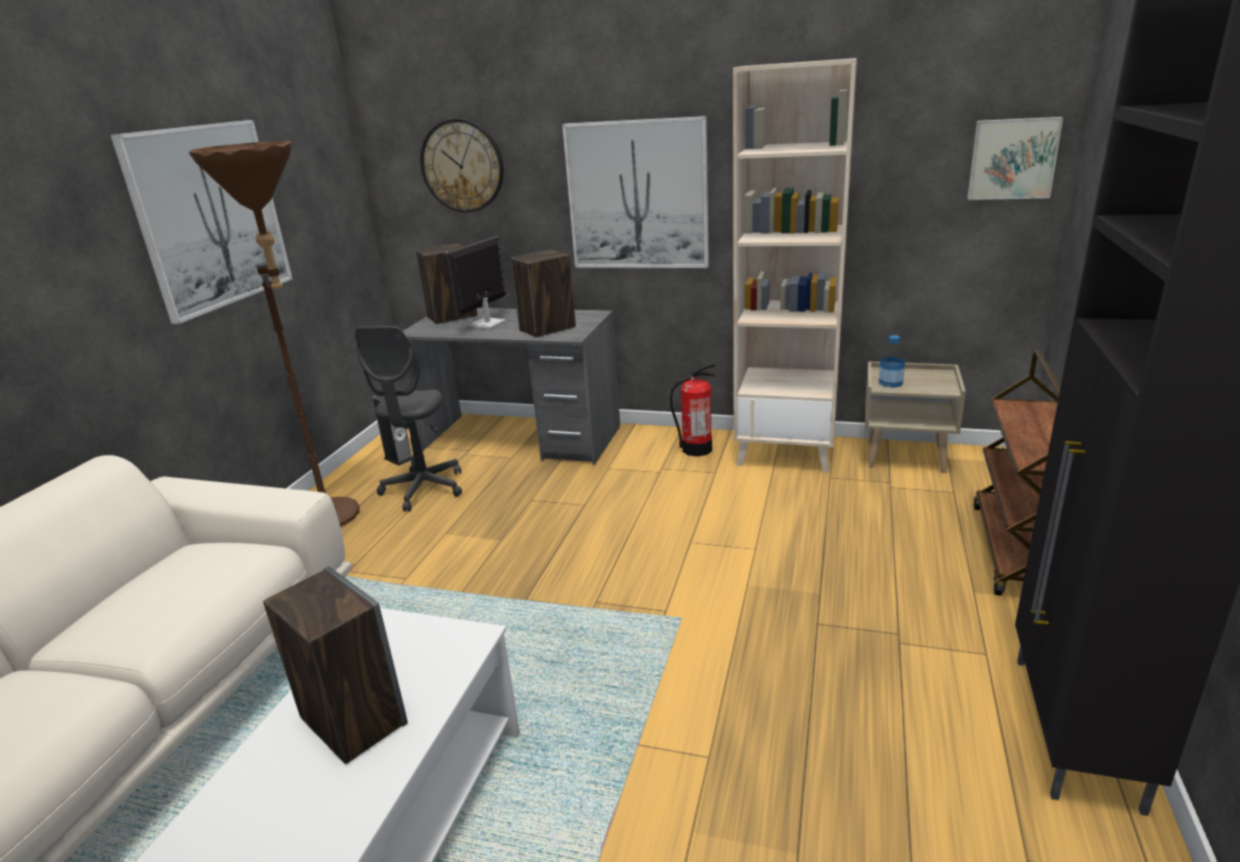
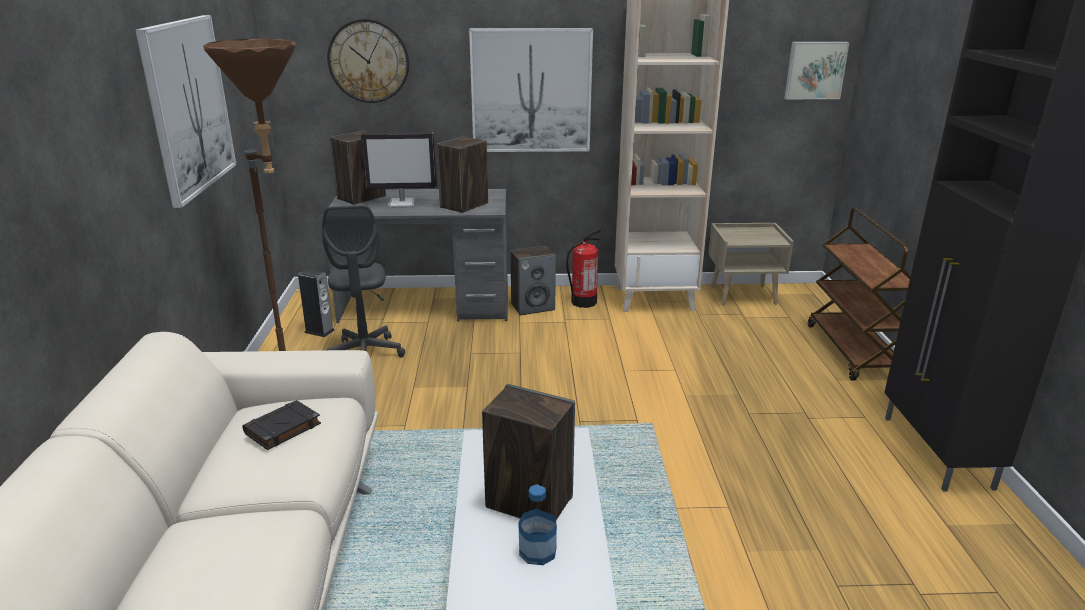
camera: 20 degrees left, 0 degrees up
monitor [444,236,506,329] -> monitor turned 105 degrees counterclockwise [361,132,437,207]
bottle [879,335,905,388] -> bottle moved to [518,485,557,565]
none -> black book [243,400,321,450]
none -> speaker [510,246,556,315]

